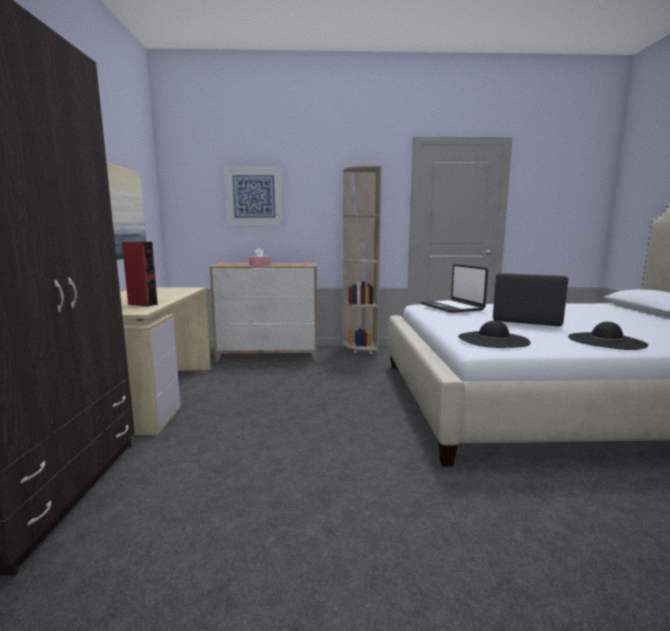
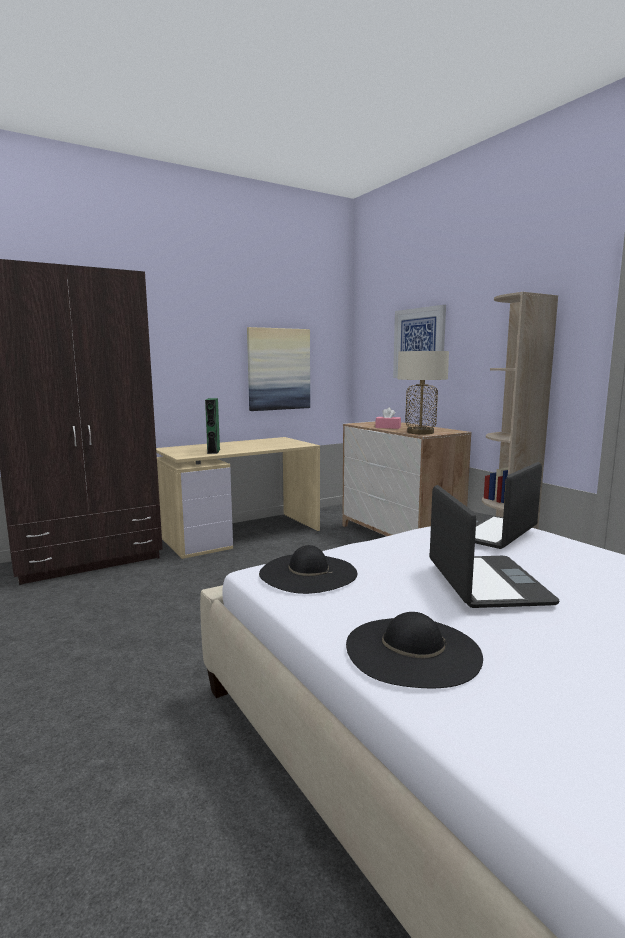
camera: 60 degrees right, 0 degrees up
red speaker [122,242,158,307] -> green speaker [205,398,220,454]
none -> table lamp [398,351,449,434]

